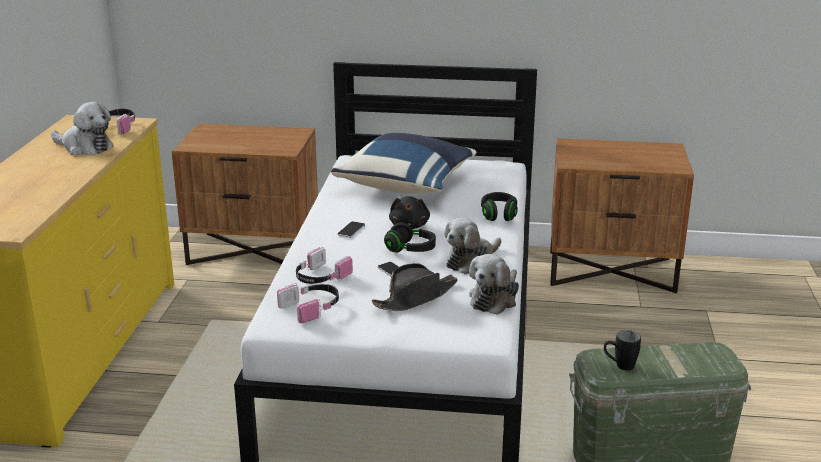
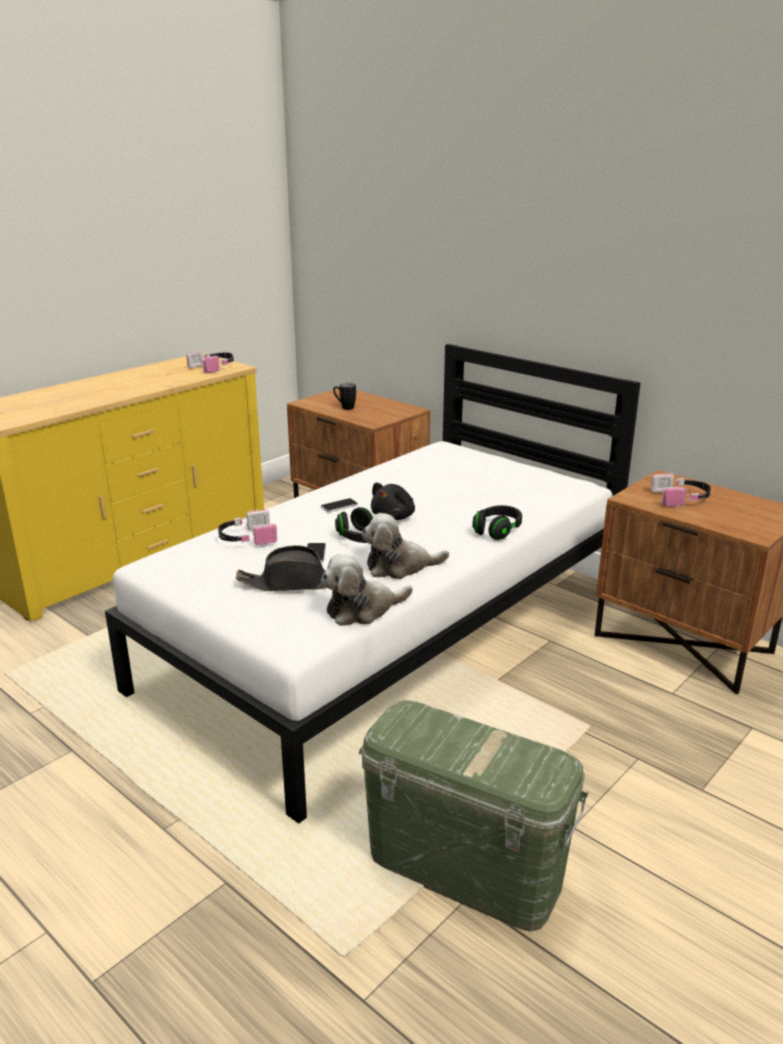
camera: 35 degrees right, 0 degrees up
plush toy [51,102,114,155] -> none
headphones [277,283,339,323] -> headphones moved to [650,473,711,507]
blue pillow [331,133,477,193] -> none
black mug [604,330,641,371] -> black mug moved to [333,383,356,410]

